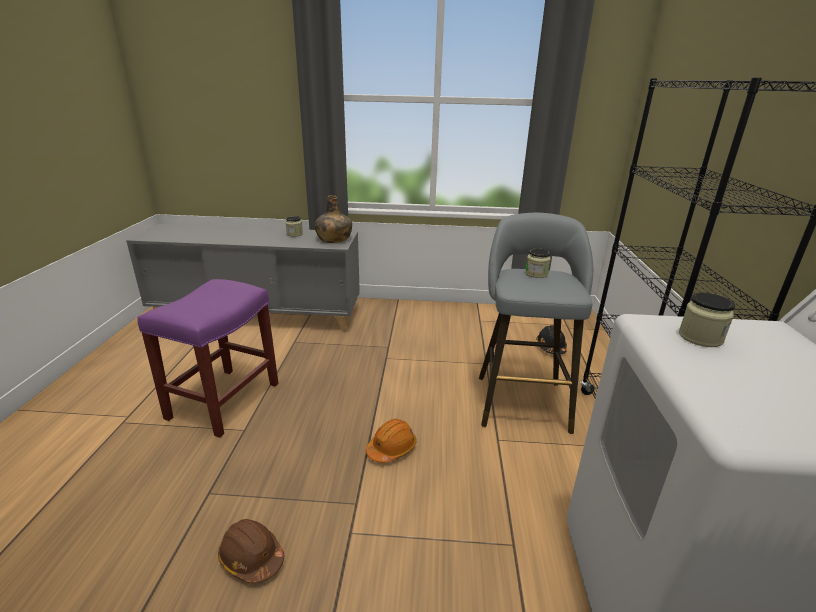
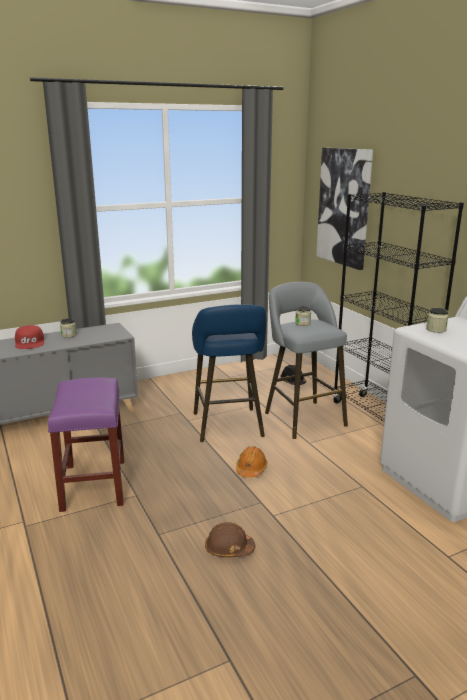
camera: 30 degrees left, 5 degrees down
green bottle [315,195,352,243] -> none
none -> red cap [15,325,44,349]
none -> blue stool [192,304,267,442]
none -> picture [316,148,373,270]

